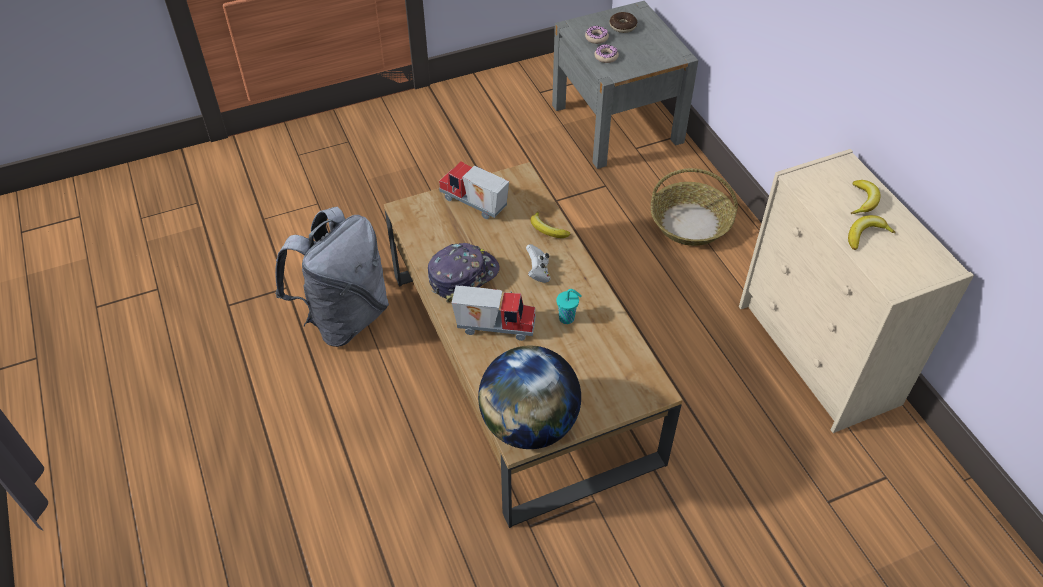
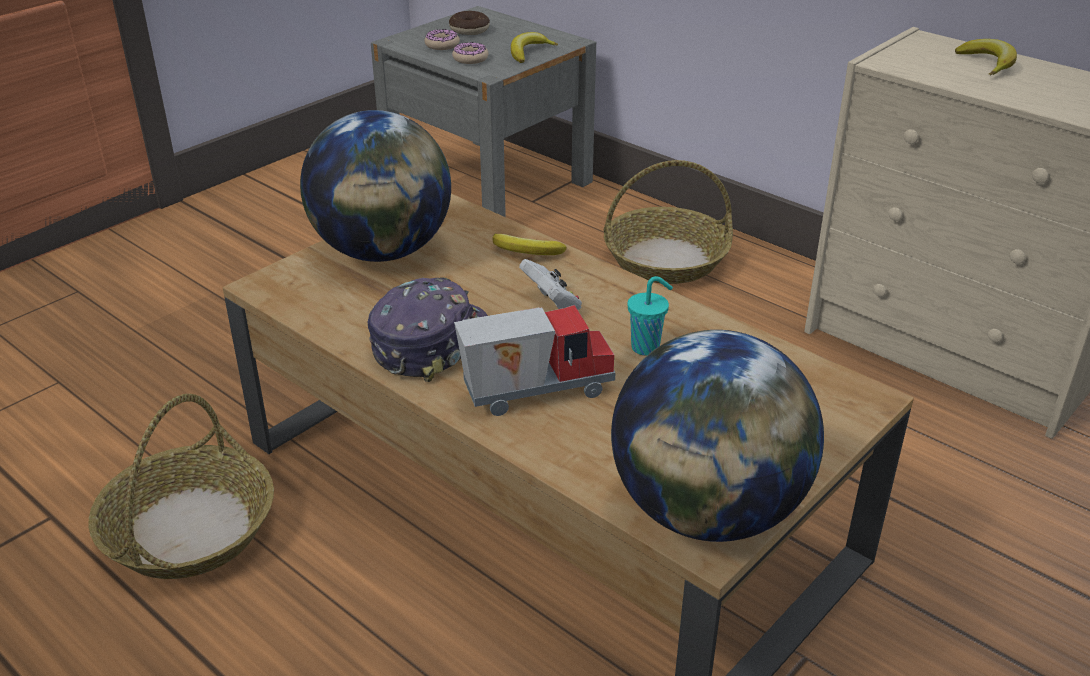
camera: 25 degrees left, 15 degrees down
grey backpack [275,207,389,347] -> basket [89,394,274,579]
toy truck [439,162,509,219] -> globe [300,110,451,262]
banana [848,215,896,250] -> banana moved to [511,32,558,63]

